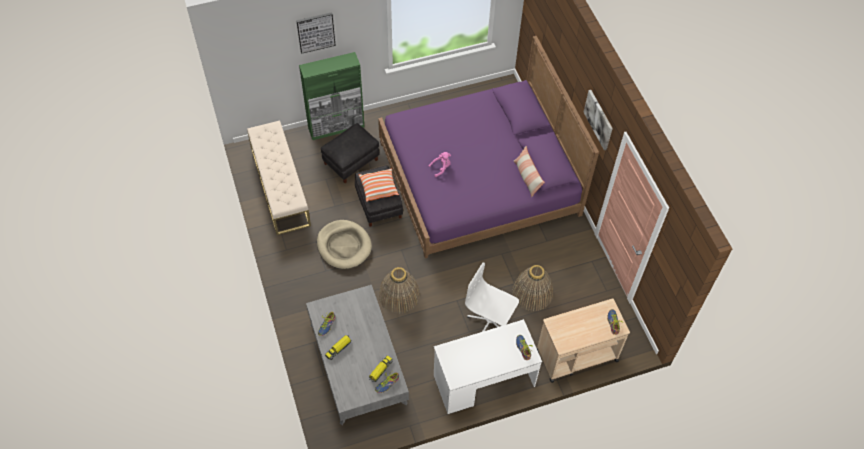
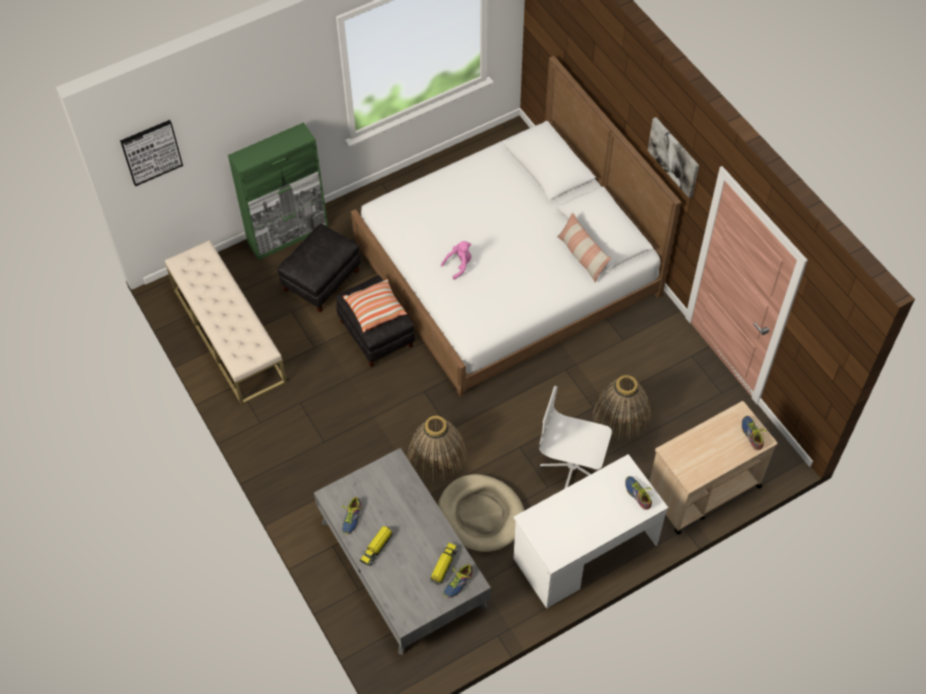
camera: 10 degrees left, 0 degrees up
picture [296,12,336,54] -> picture moved to [120,120,183,186]
beige dog bed [317,220,372,269] -> beige dog bed moved to [438,474,524,552]
purple bed [378,36,599,258] -> white bed [351,56,681,397]

